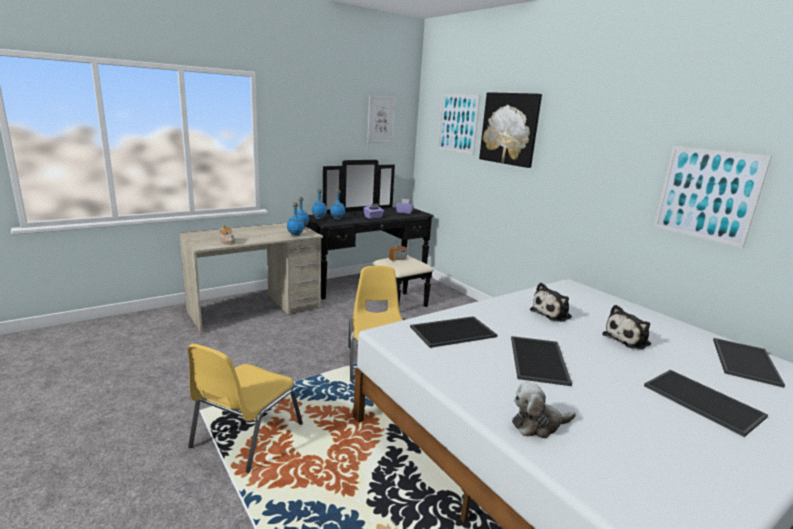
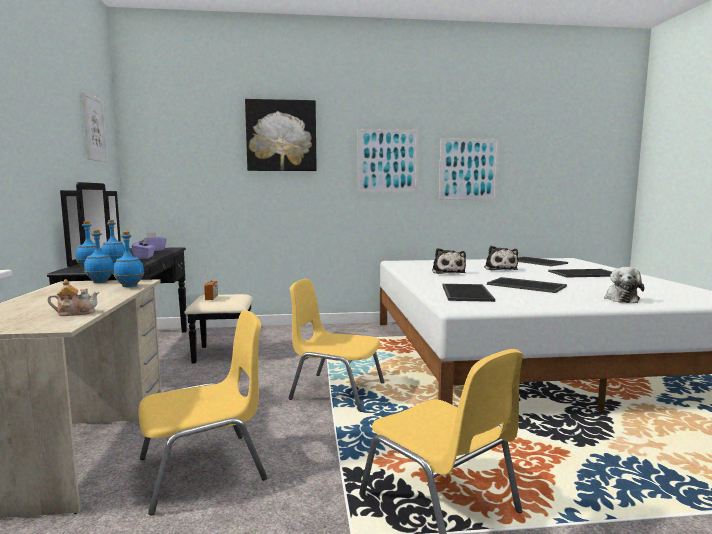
camera: 60 degrees left, 10 degrees down
picture [437,94,480,155] -> picture moved to [358,129,418,192]
none -> yellow chair [138,310,267,515]

